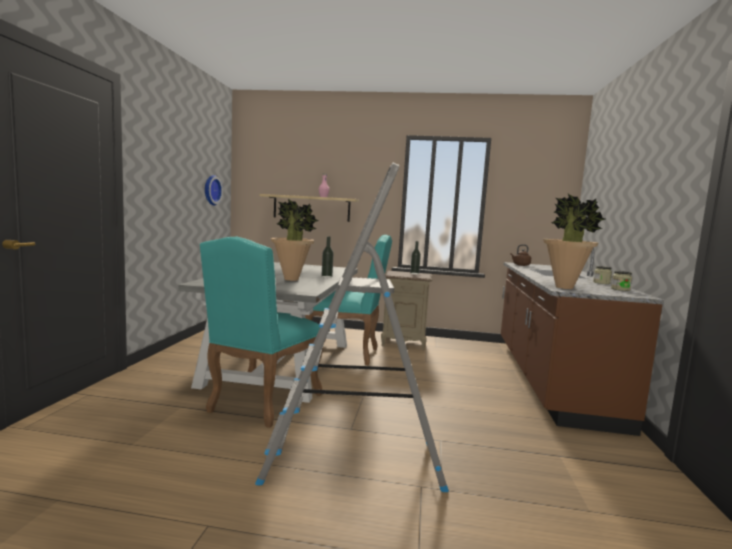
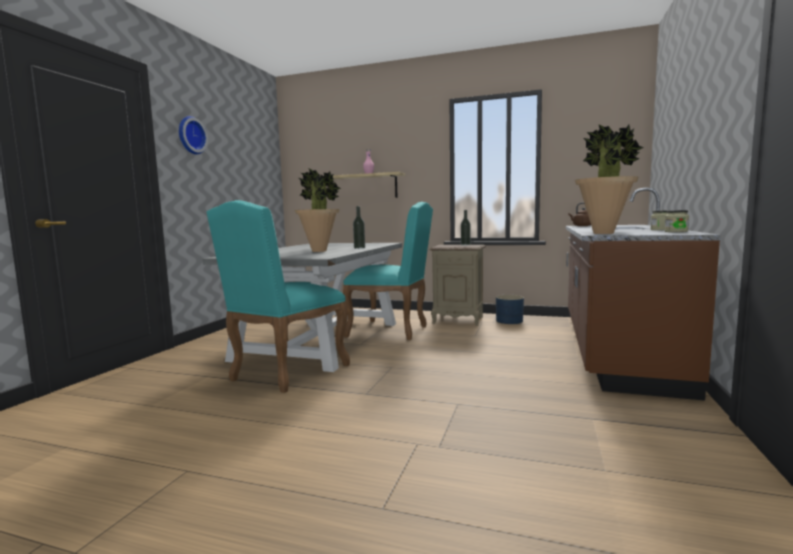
camera: 10 degrees right, 0 degrees up
wall clock [205,175,223,205] -> wall clock moved to [179,116,208,154]
grey step ladder [255,163,449,492] -> none
none -> blue planter [496,295,524,324]

